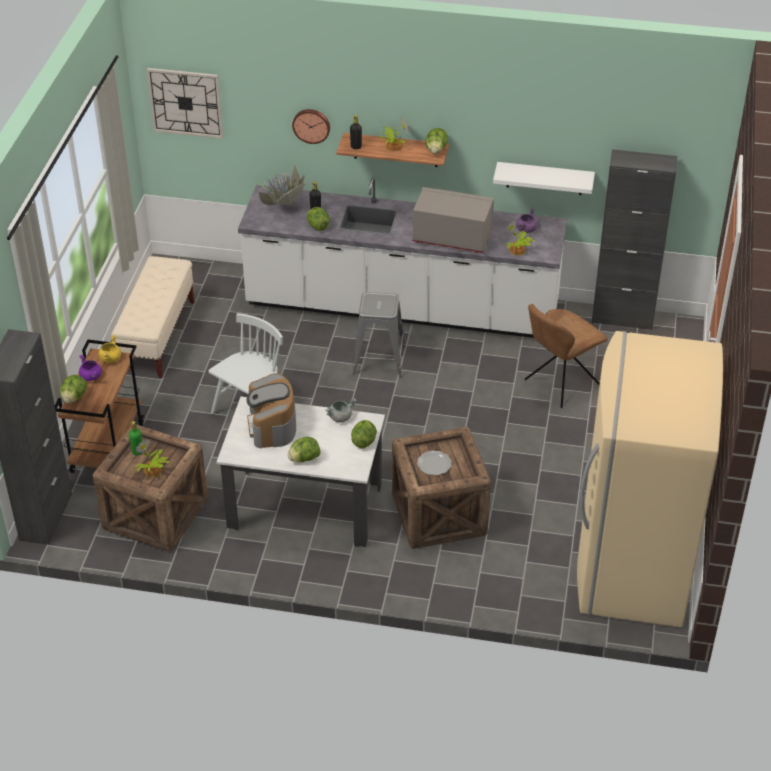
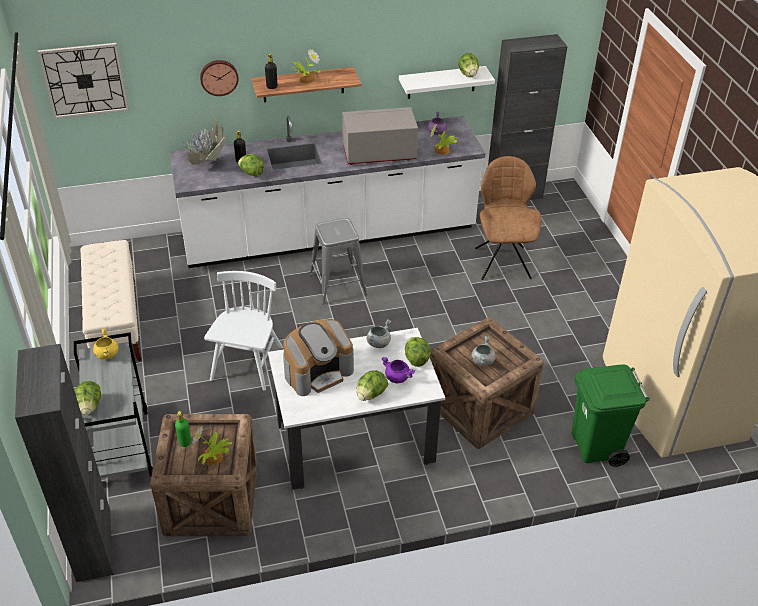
camera: 25 degrees left, 0 degrees up
brown cart [55,340,144,473] -> grey cart [74,332,153,478]
purple cooking pot [79,355,102,381] -> purple cooking pot moved to [382,357,415,383]
coffee machine [247,373,296,448] -> coffee machine turned 90 degrees counterclockwise [283,319,354,396]
plate [417,451,452,475] -> grey cooking pot [471,336,495,366]
lettuce [425,128,448,154] -> lettuce moved to [458,53,479,77]
brown chair [525,304,608,408] -> brown chair turned 150 degrees clockwise [475,156,541,280]
none -> green trash can [572,364,650,467]

